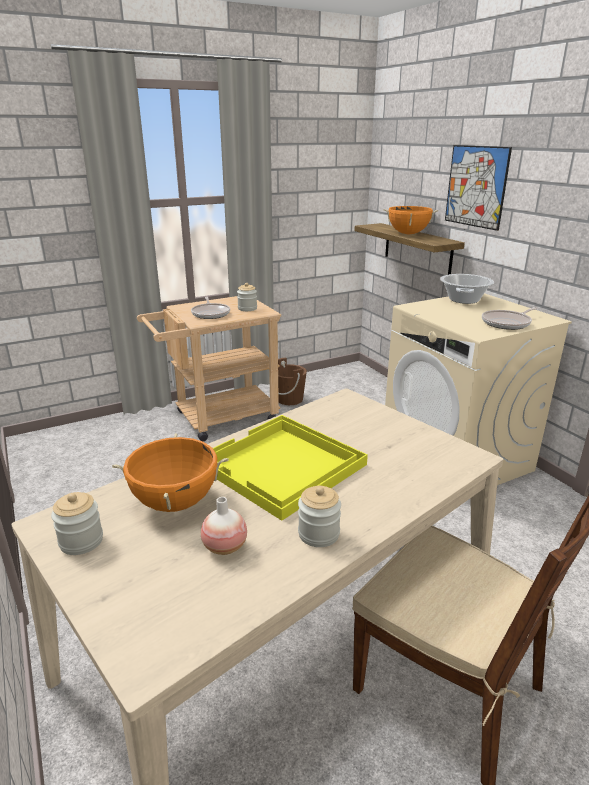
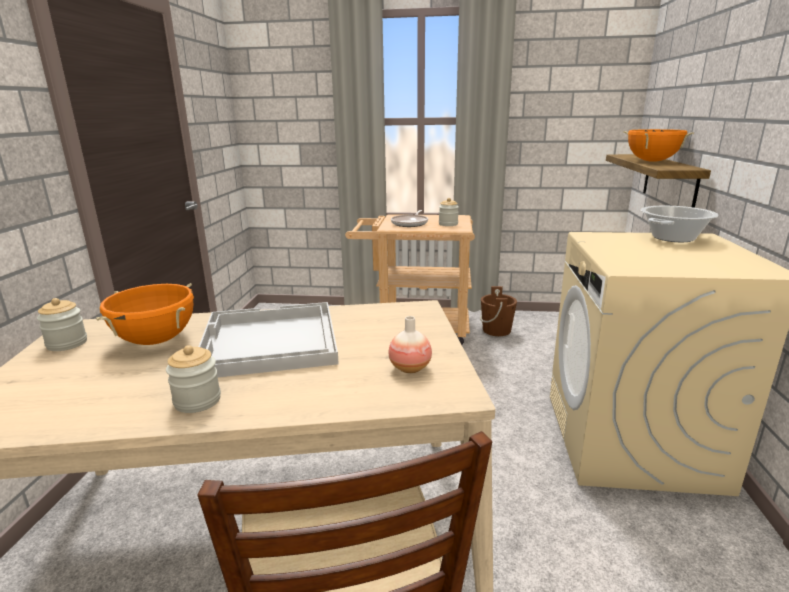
camera: 35 degrees right, 5 degrees down
vase [201,497,247,555] -> vase moved to [389,316,432,373]
yellow tray [213,415,368,521] -> white tray [199,302,339,377]
picture [445,145,512,231] -> none
frying pan [482,307,538,330] -> none

